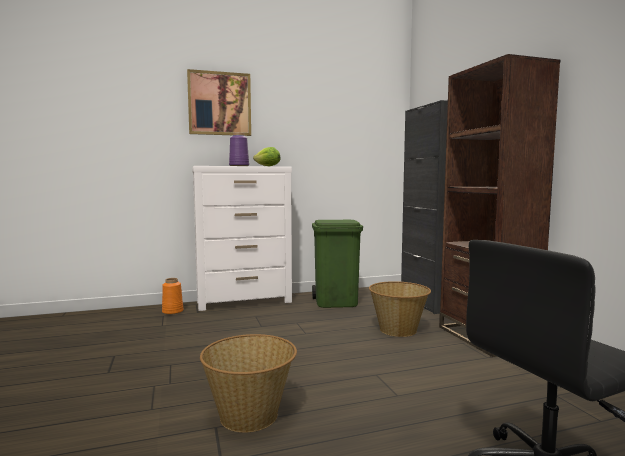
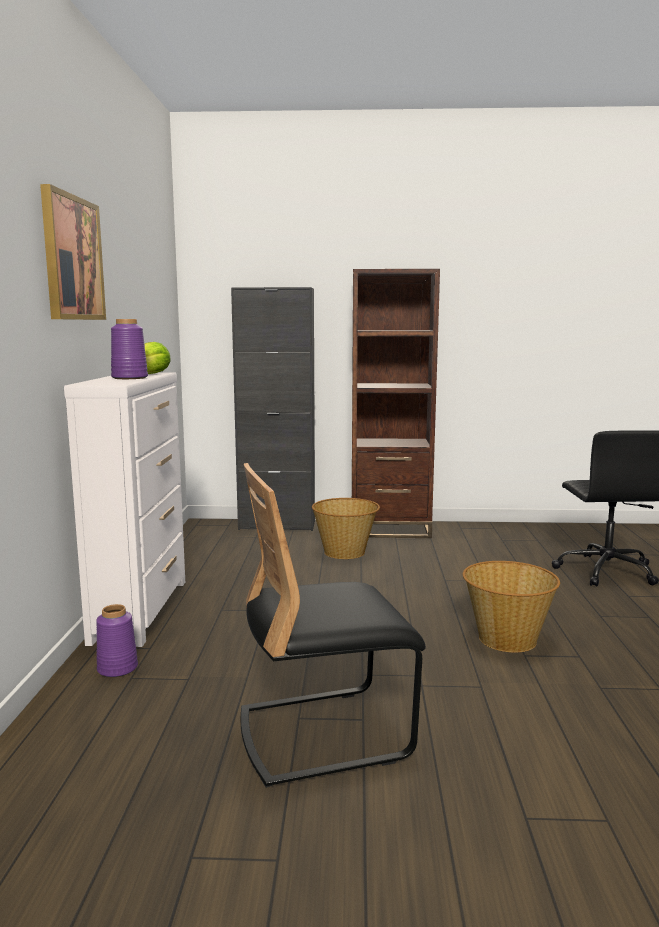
camera: 70 degrees left, 5 degrees up
orange vase [162,278,183,315] -> purple vase [96,604,138,677]
green trash can [312,220,363,308] -> none
none -> black chair [241,463,426,788]

